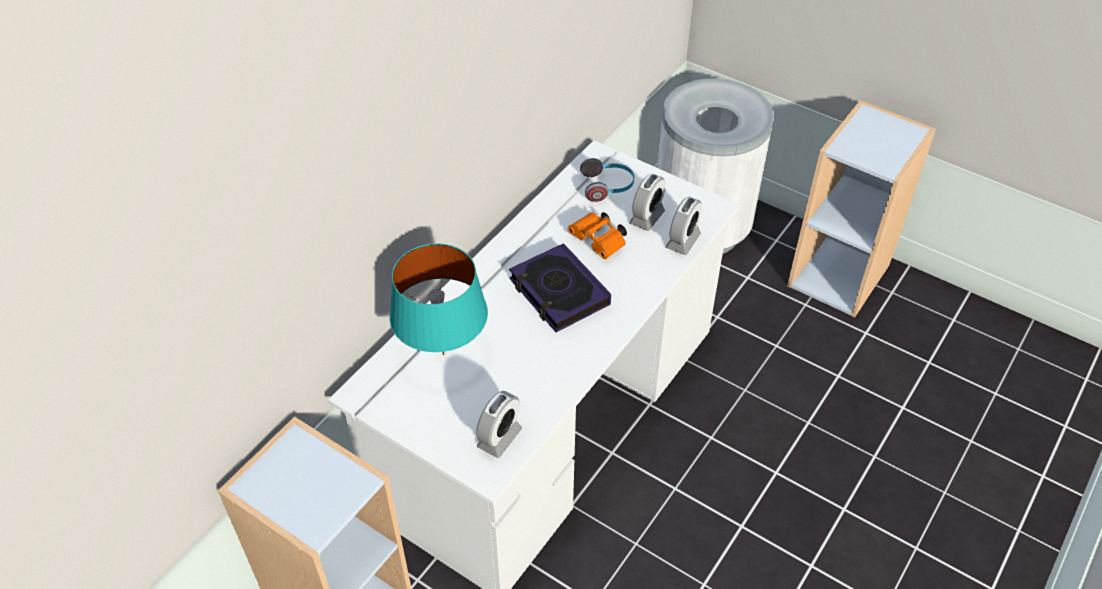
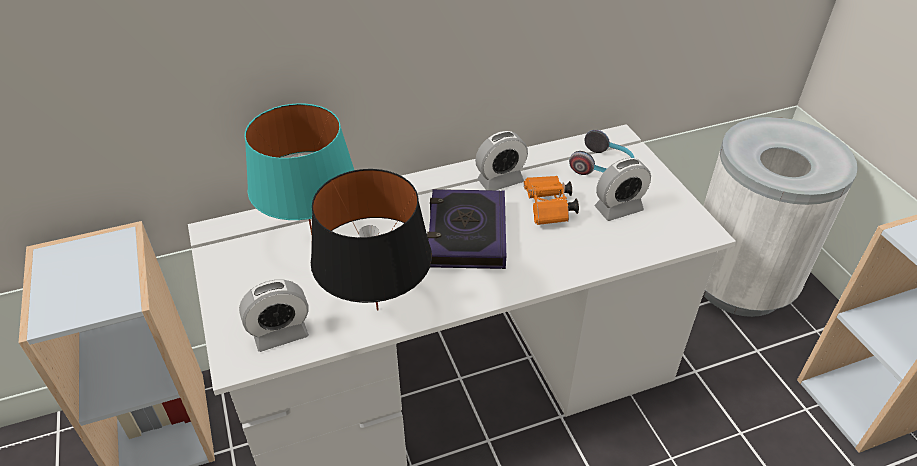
camera: 35 degrees right, 5 degrees down
alarm clock [665,197,702,255] -> alarm clock moved to [475,131,528,190]
none -> black table lamp [311,169,432,311]

